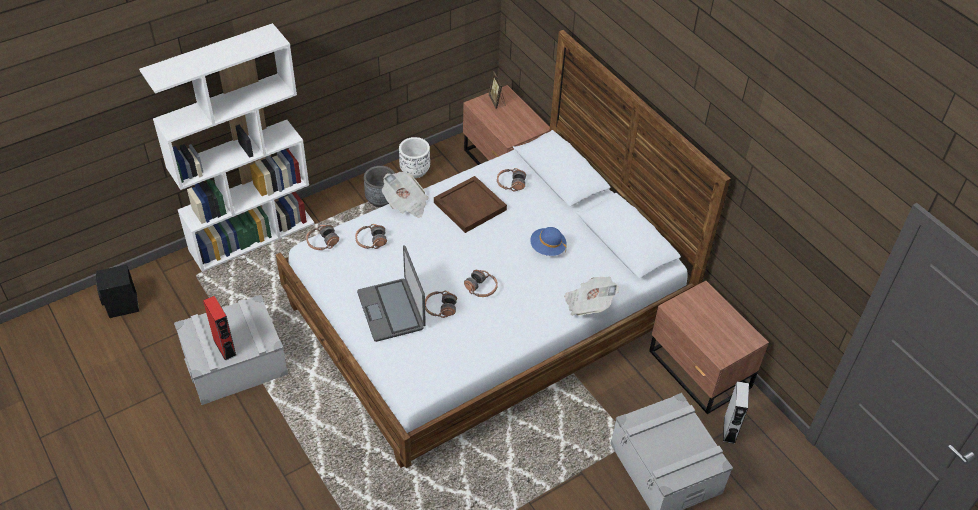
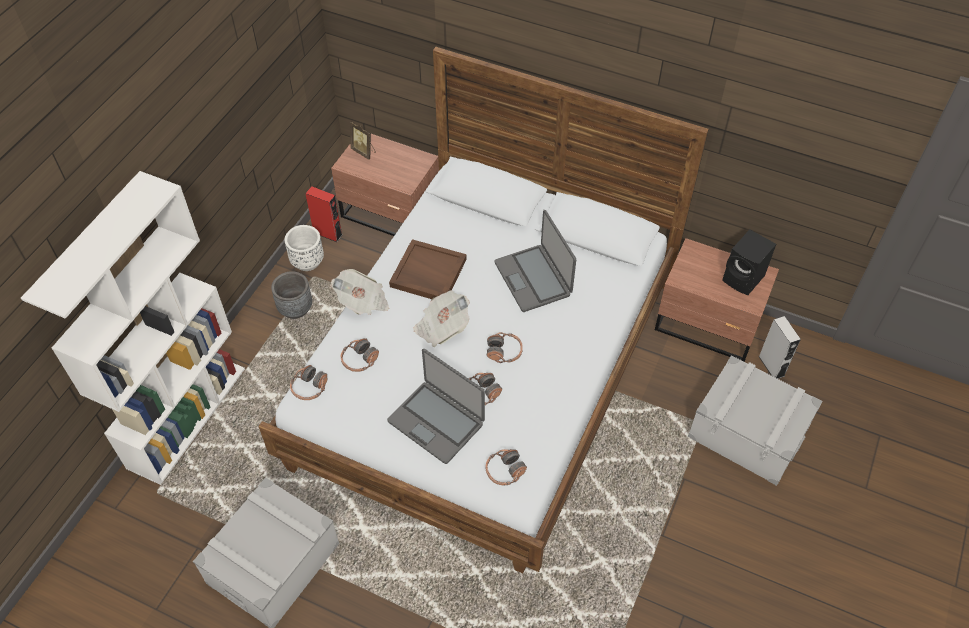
camera: 30 degrees left, 5 degrees up
black speaker [96,265,139,318] -> black speaker moved to [722,229,776,295]
red speaker [203,296,237,361] -> red speaker moved to [305,186,342,242]
headphones [497,168,526,191] -> headphones moved to [486,449,527,485]
blue hat [530,227,567,256] -> laptop [495,210,576,312]
newspaper [564,277,619,316] -> newspaper moved to [414,290,470,347]

